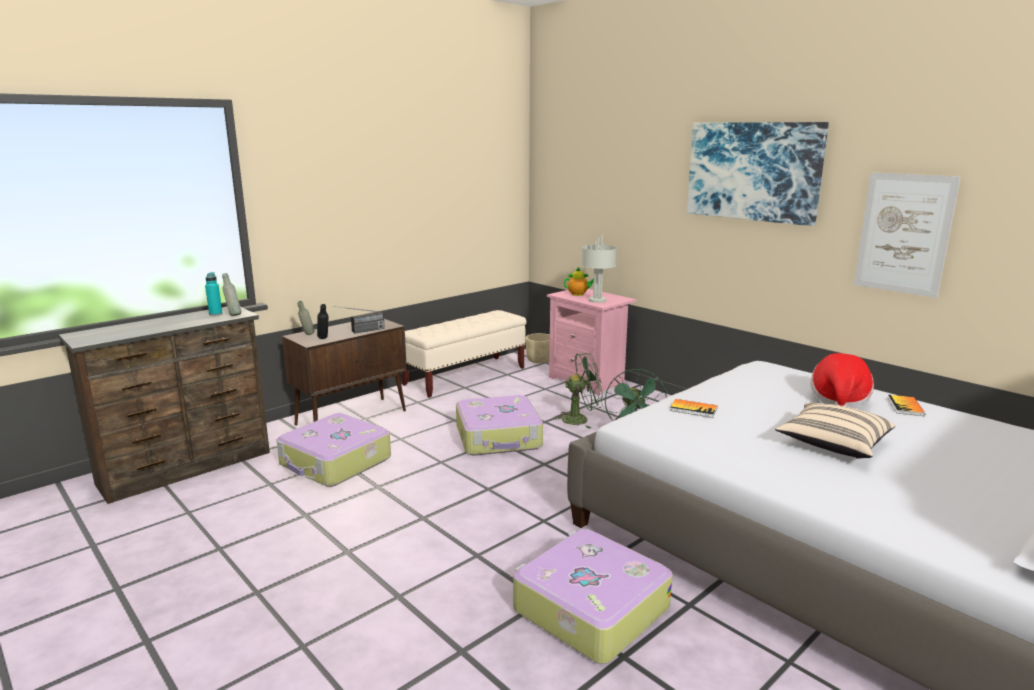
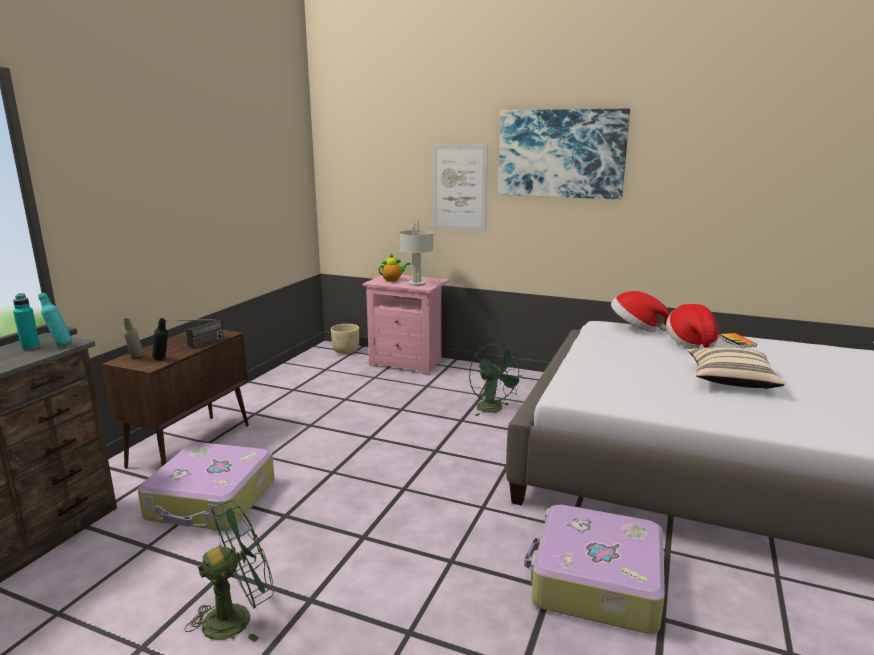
camera: 25 degrees left, 0 degrees up
grey bottle [222,273,241,316] -> turquoise bottle [38,293,72,347]
beige bench [402,310,526,398] -> none
suitcase [456,395,543,456] -> none
green fan [553,353,603,429] -> green fan moved to [185,500,274,642]
book [670,399,717,418] -> none
picture [854,172,961,298] -> picture moved to [432,144,488,232]
none -> hat [611,291,669,332]

